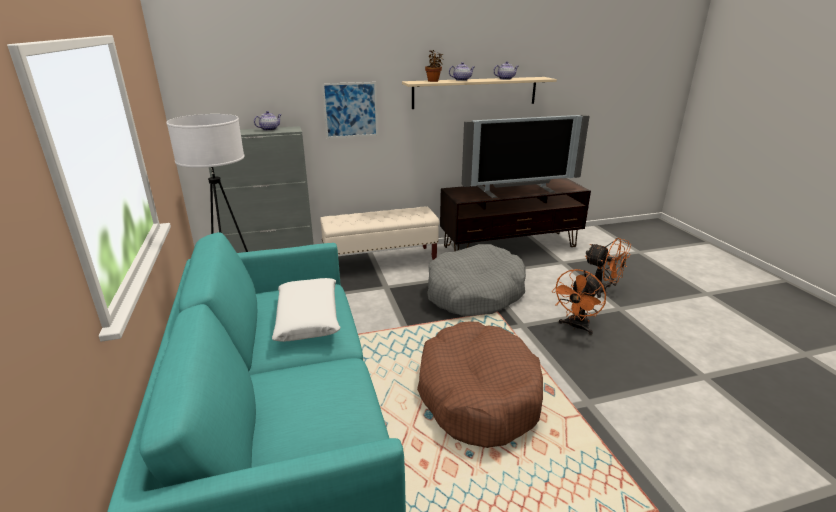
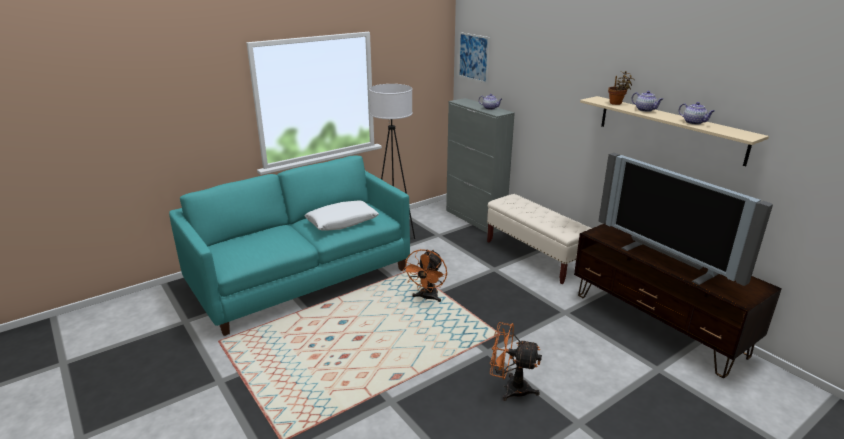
camera: 70 degrees right, 0 degrees up
picture [322,82,378,139] -> picture moved to [458,32,490,83]
brown dog bed [417,321,543,448] -> none
grey dog bed [427,244,526,316] -> none
orange fan [585,238,631,298] -> orange fan moved to [402,249,447,302]

